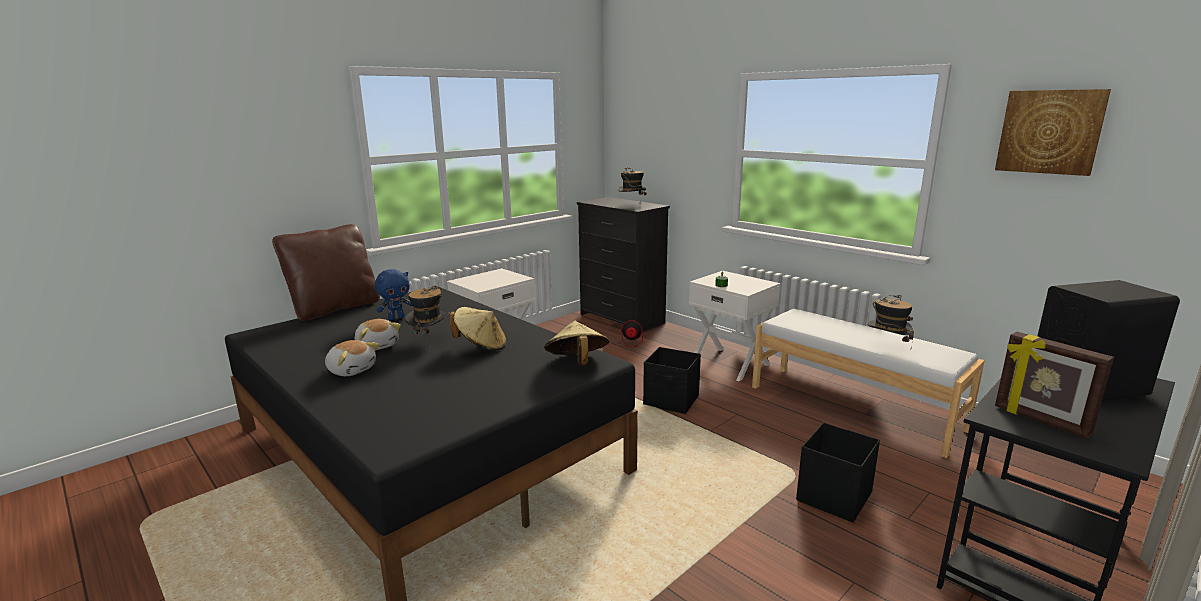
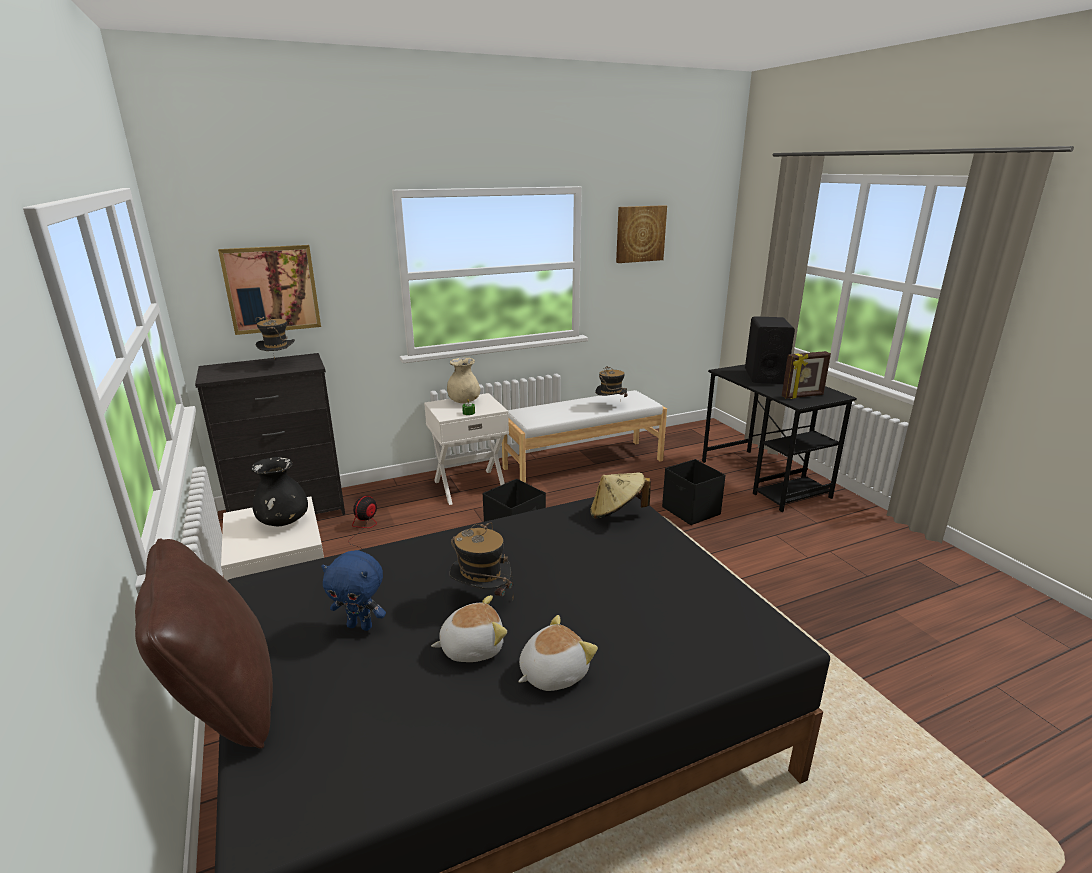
camera: 70 degrees left, 5 degrees up
blue plush toy [375,269,413,320] -> blue plush toy turned 120 degrees clockwise [321,550,386,631]
beige hat [450,307,506,351] -> none
none -> picture [218,245,321,335]
none -> black vase [251,457,308,526]
none -> beige vase [447,358,480,403]

